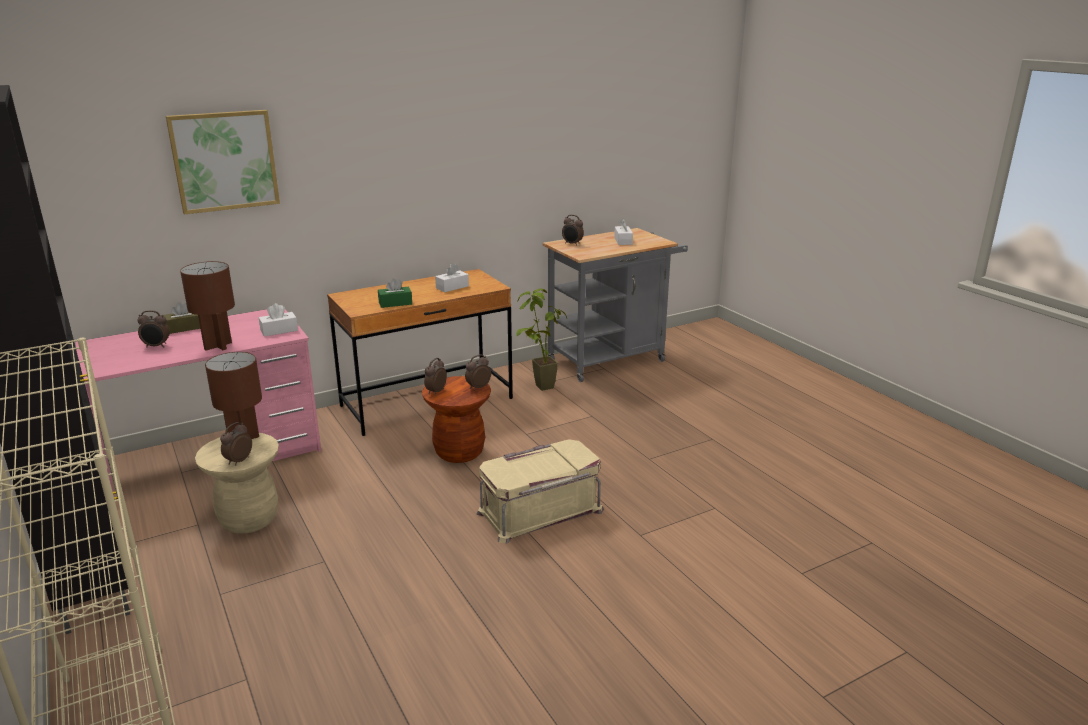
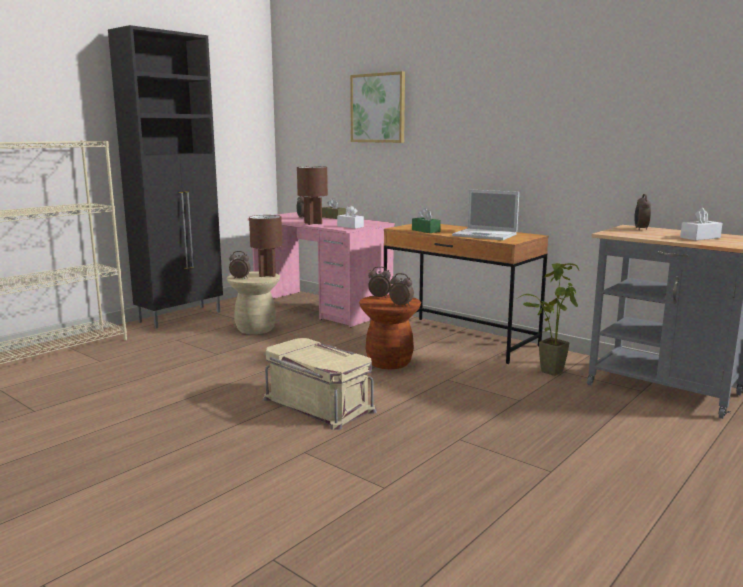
camera: 70 degrees right, 10 degrees down
white tissue box [435,263,469,292] -> laptop [452,189,519,240]

